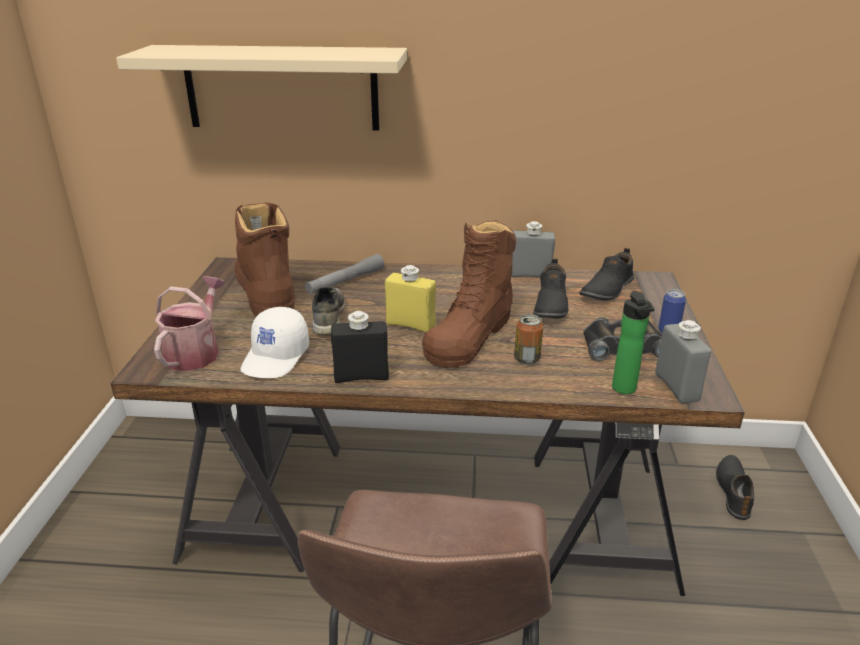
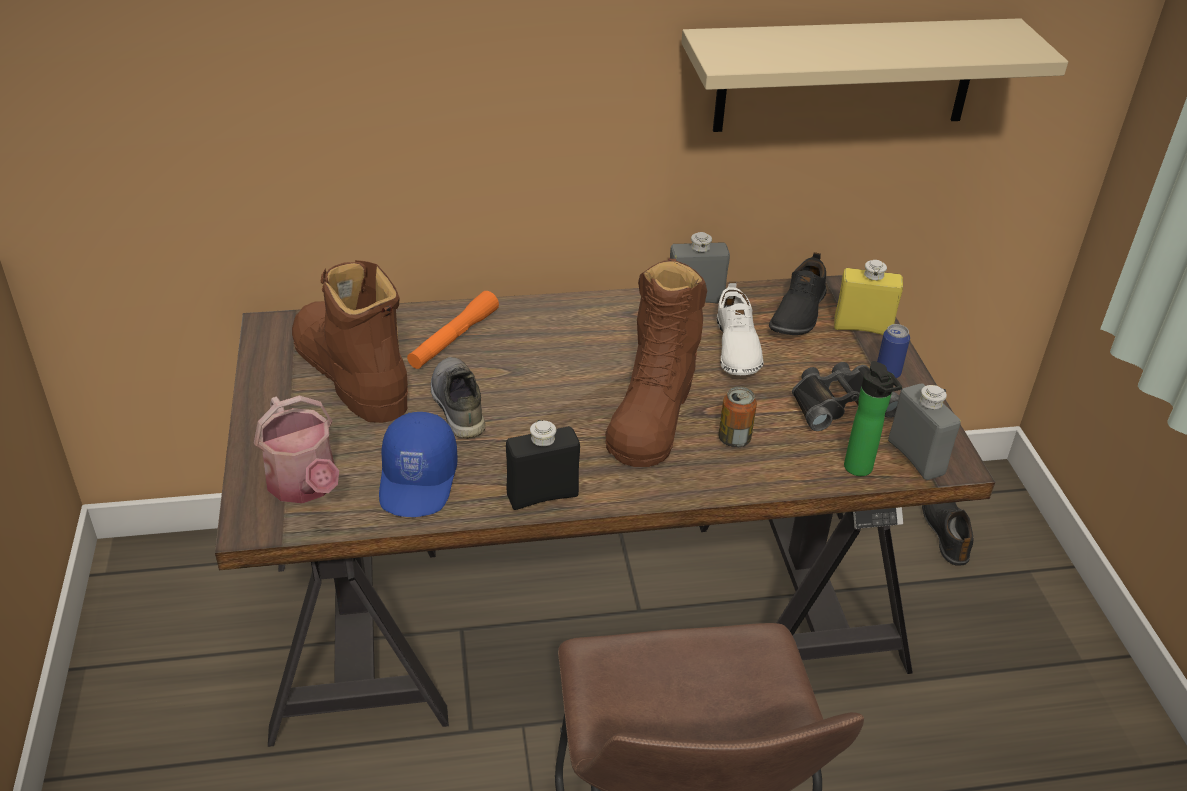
camera: 15 degrees left, 10 degrees up
beige shelf [116,45,407,131] -> beige shelf moved to [681,18,1068,132]
watering can [154,277,225,371] -> watering can turned 150 degrees clockwise [254,395,339,503]
white cap [240,307,309,378] -> blue cap [379,412,457,517]
grey flashlight [305,254,384,295] -> orange flashlight [407,291,499,369]
yellow bottle [385,265,436,333] -> yellow bottle moved to [834,260,903,335]
black shoe [533,259,569,319] -> white shoe [717,282,763,375]

